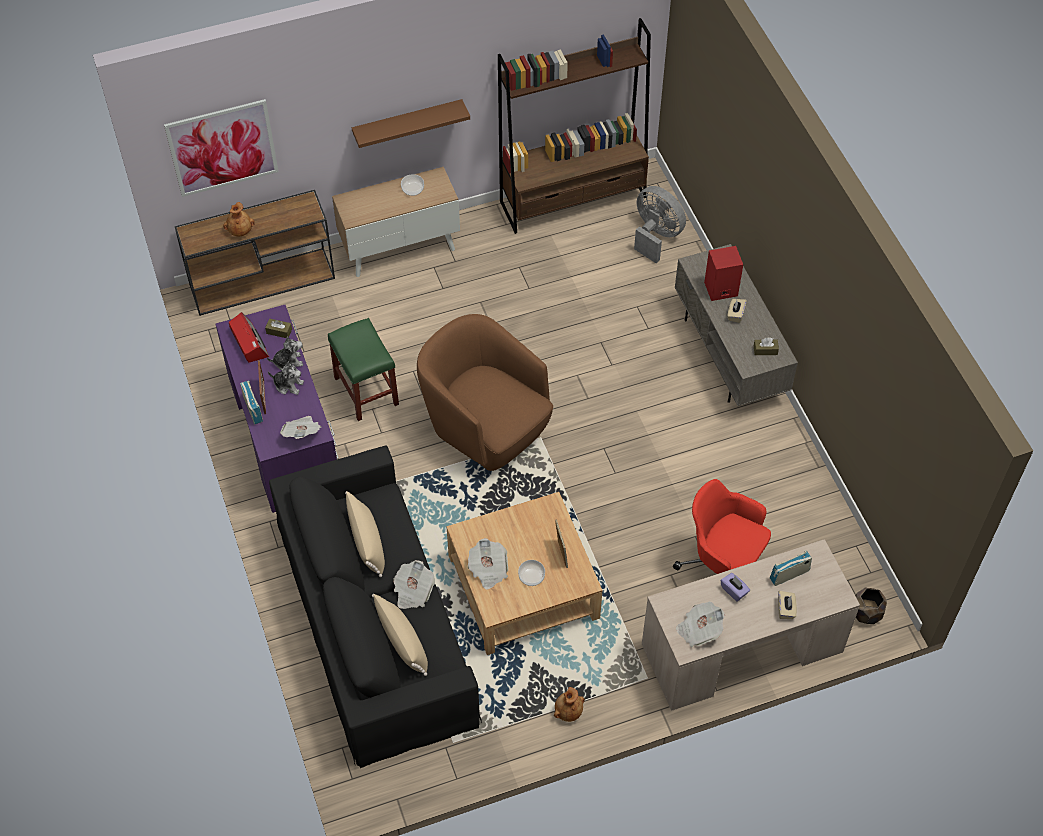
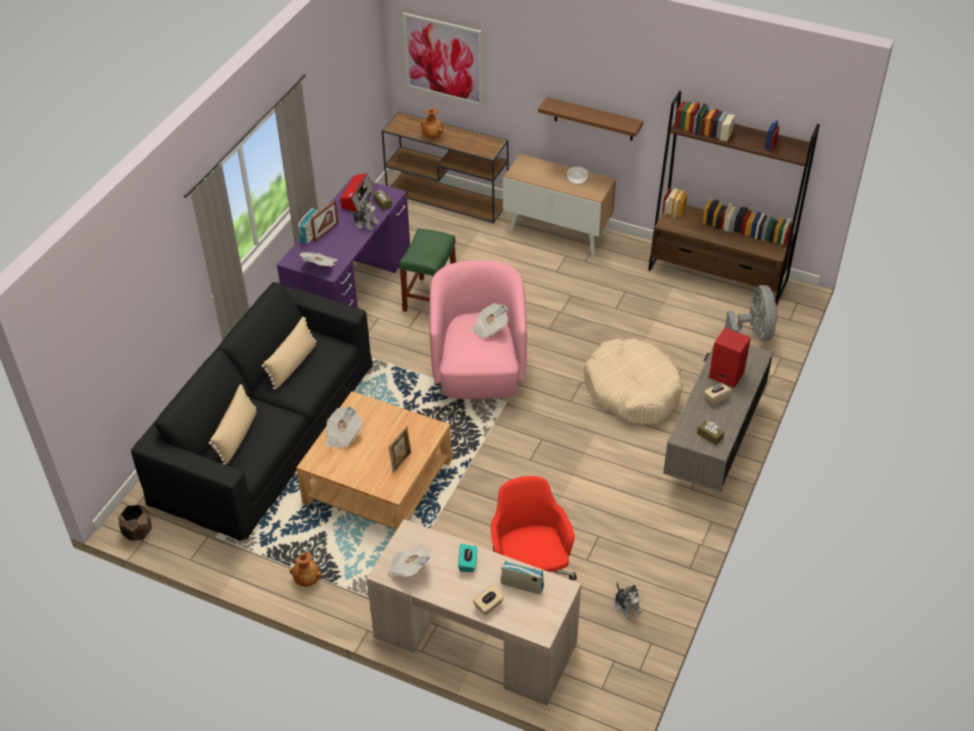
camera: 45 degrees right, 10 degrees down
plush toy [268,361,304,395] -> plush toy moved to [614,582,642,620]
newspaper [393,560,435,609] -> newspaper moved to [470,303,508,340]
brown armchair [417,314,553,471] -> pink armchair [429,260,527,399]
bowl [518,560,545,586] -> none
purple tissue box [721,573,750,602] -> turquoise tissue box [458,544,477,572]
brown planter [856,588,887,624] -> brown planter moved to [118,505,152,541]
none -> beige dog bed [584,338,683,425]

